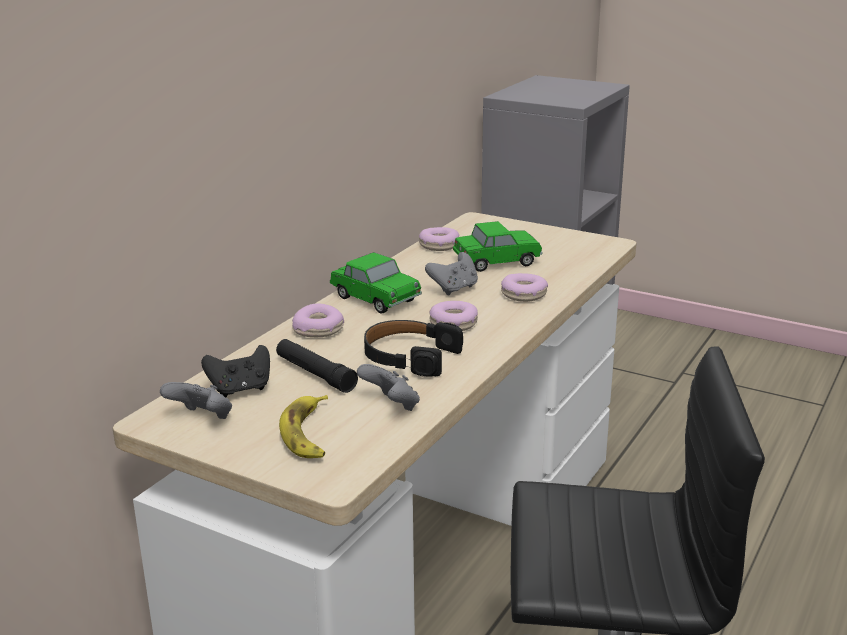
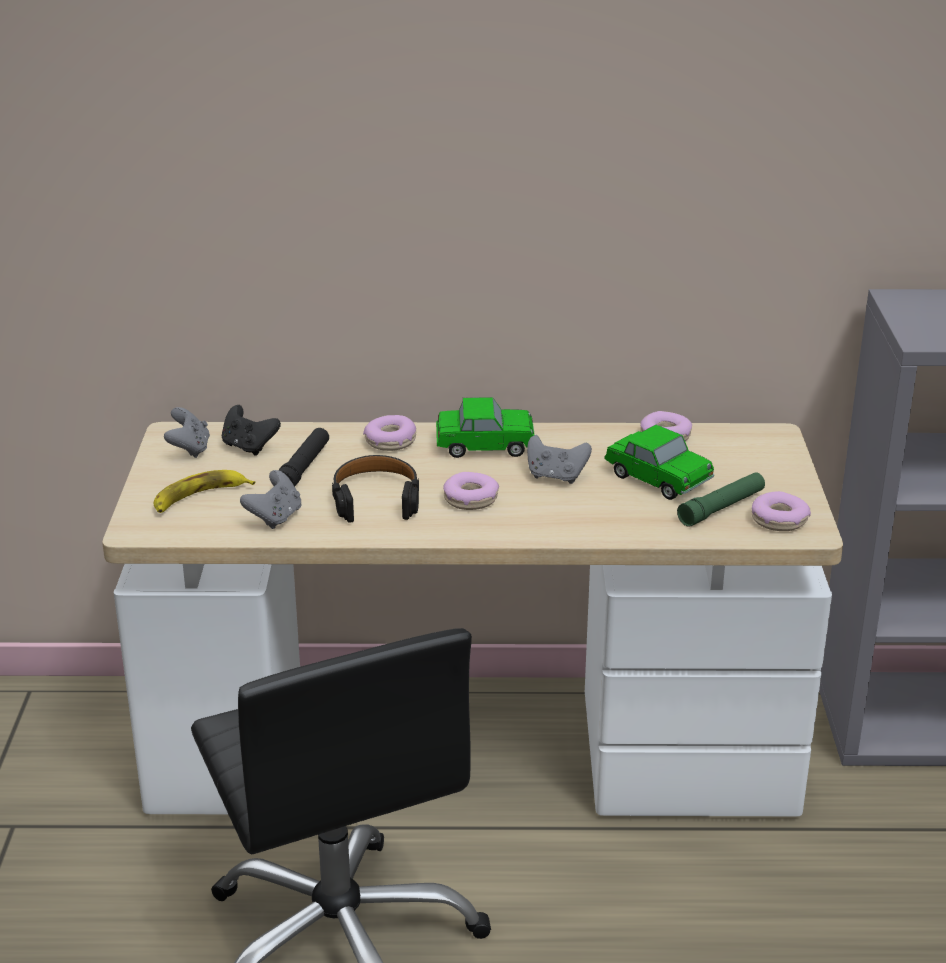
camera: 60 degrees right, 5 degrees up
toy car [330,252,422,314] -> toy car turned 105 degrees counterclockwise [436,397,535,458]
donut [501,273,548,302] -> donut moved to [752,491,811,531]
none -> green flashlight [677,473,765,527]

